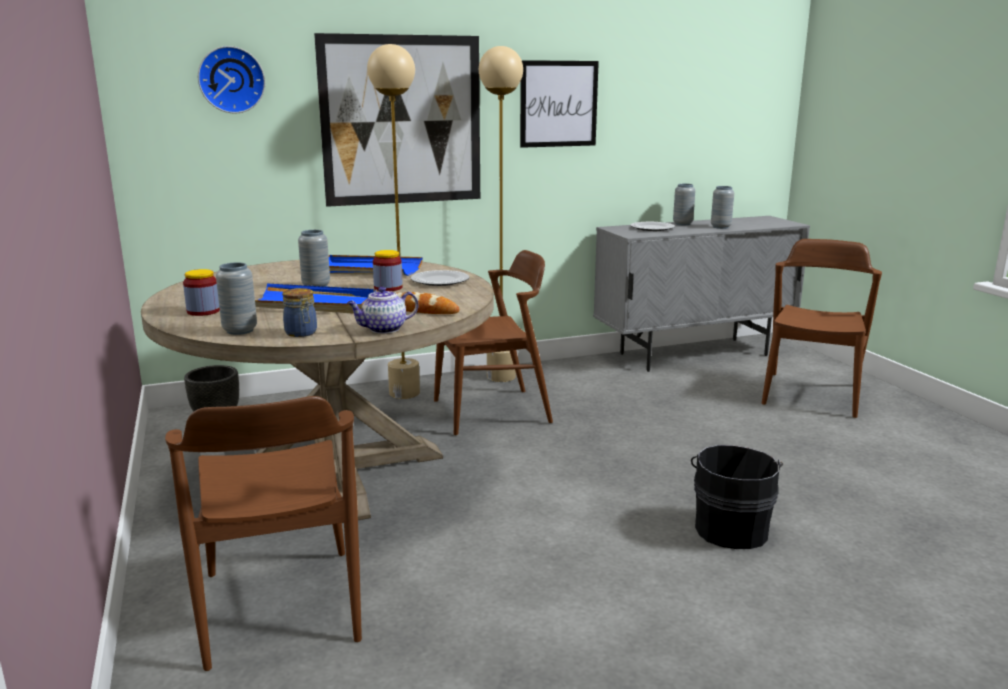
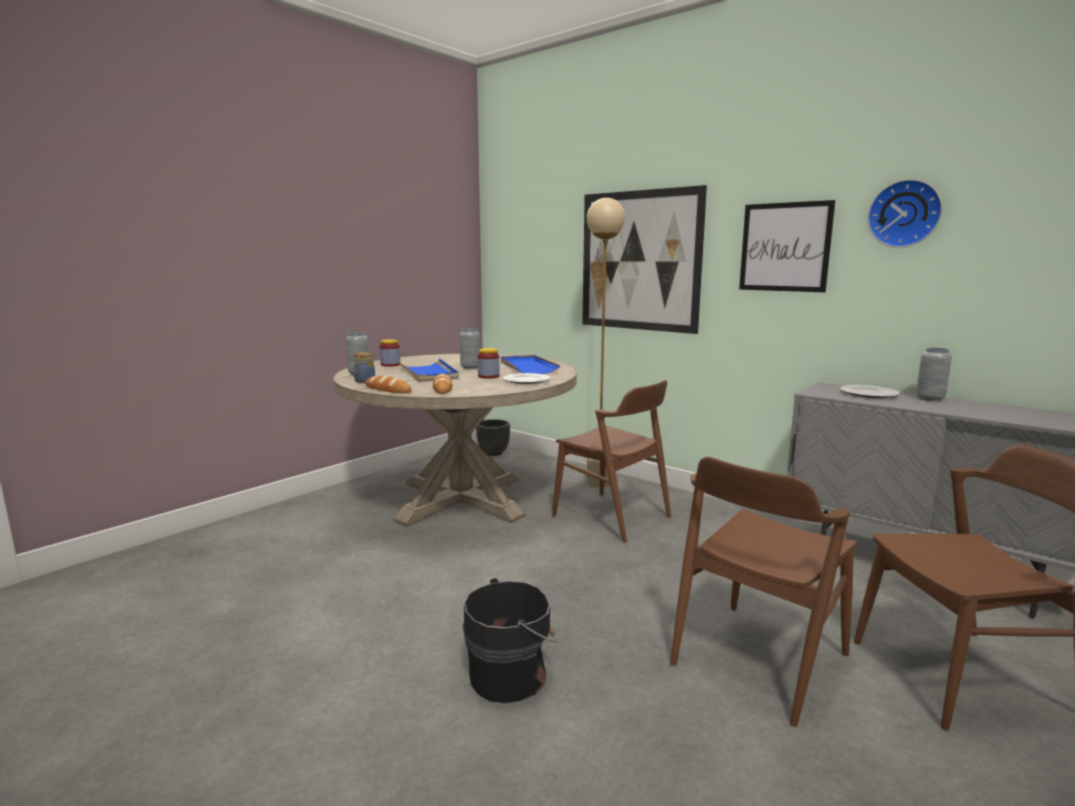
camera: 60 degrees right, 5 degrees down
brown chair [165,396,362,671] -> brown chair moved to [670,457,857,727]
wall clock [198,46,265,113] -> wall clock moved to [867,179,943,248]
teapot [347,287,418,334] -> bread [365,376,411,393]
beige floor lamp [479,46,523,382] -> none
grey vase [711,186,734,229] -> none

